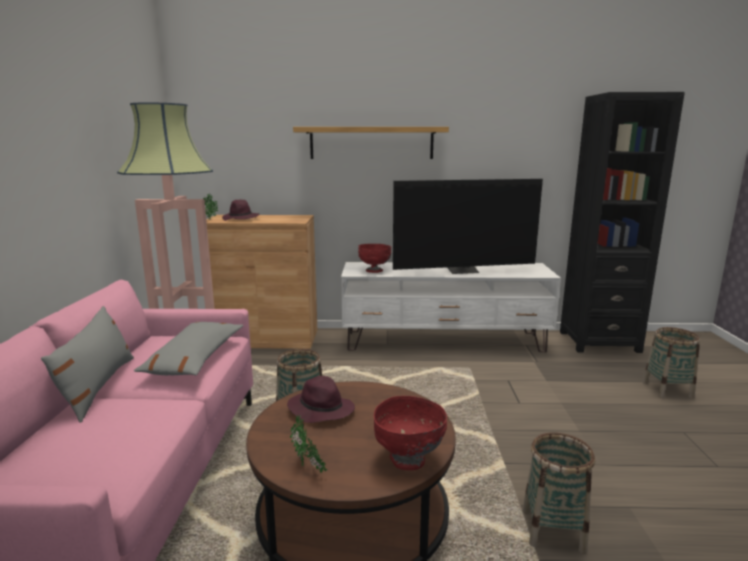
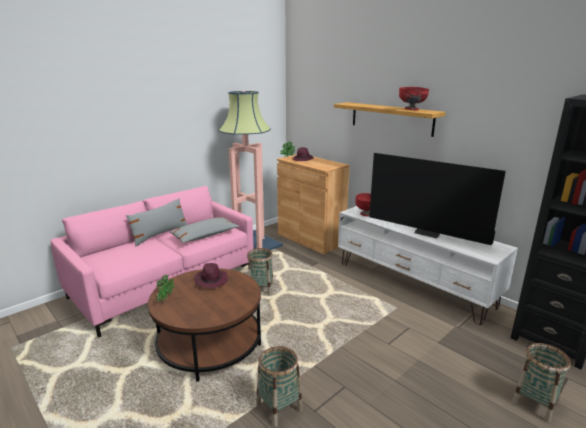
camera: 45 degrees right, 5 degrees up
red bowl [374,396,447,470] -> red bowl moved to [399,87,429,110]

